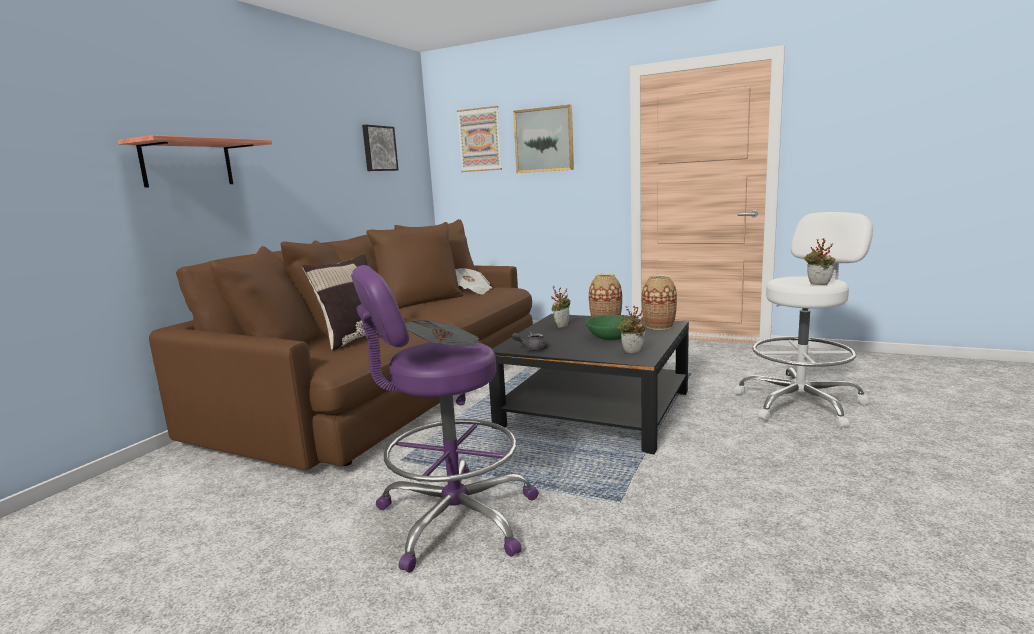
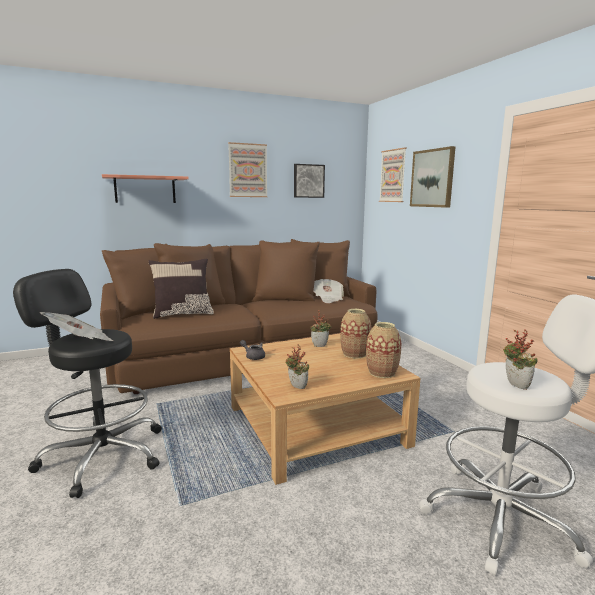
camera: 40 degrees right, 0 degrees up
purple stool [351,265,539,573] -> black stool [13,269,162,498]
black coffee table [489,314,689,454] -> beige coffee table [230,334,420,485]
green bowl [586,315,638,340] -> none
none -> picture [228,142,268,197]

